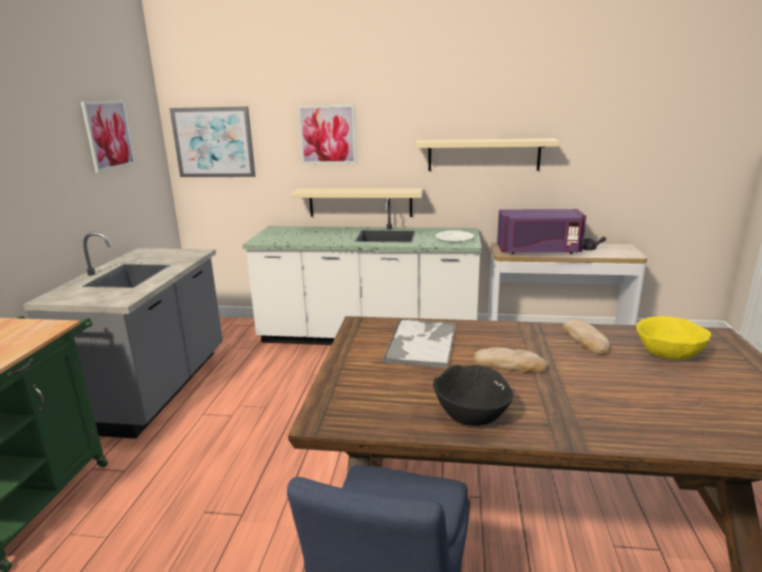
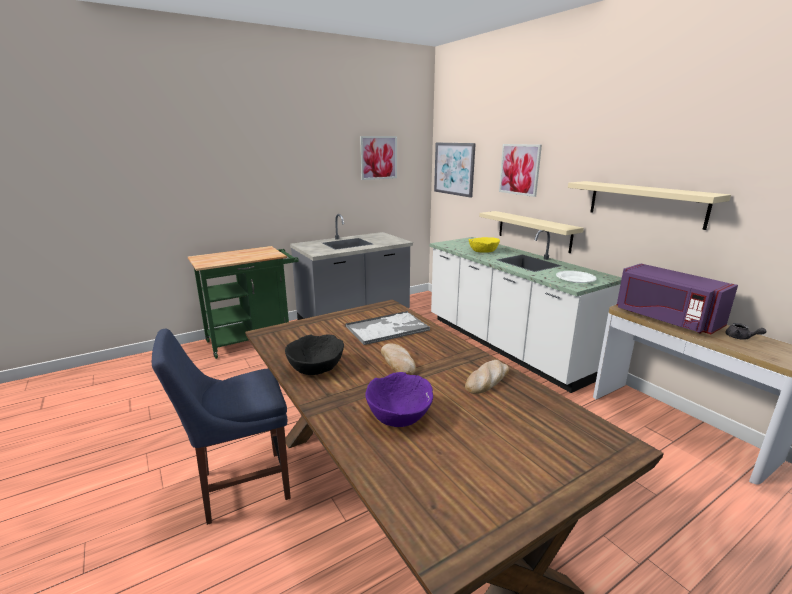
camera: 50 degrees right, 0 degrees up
yellow bowl [636,316,711,360] -> yellow bowl moved to [469,237,500,253]
none -> purple bowl [365,372,433,427]

